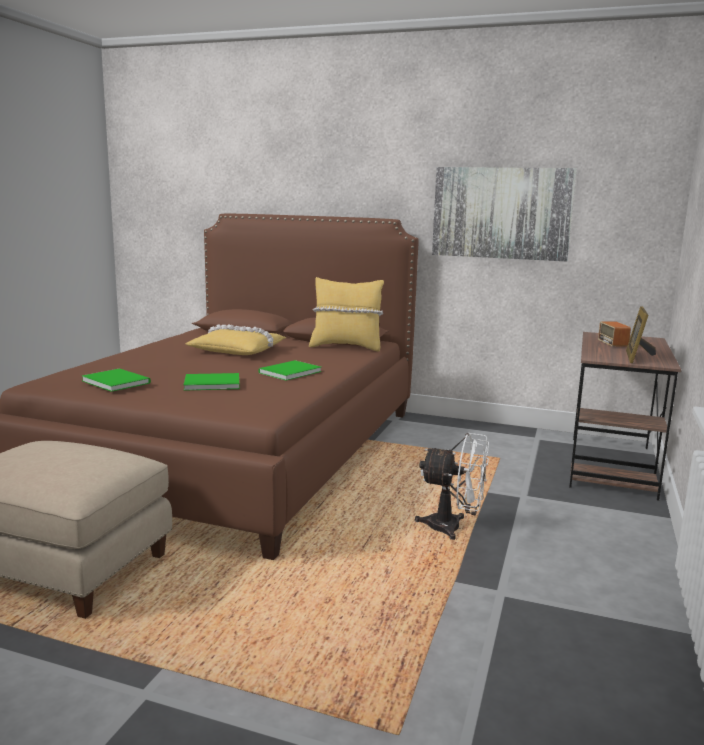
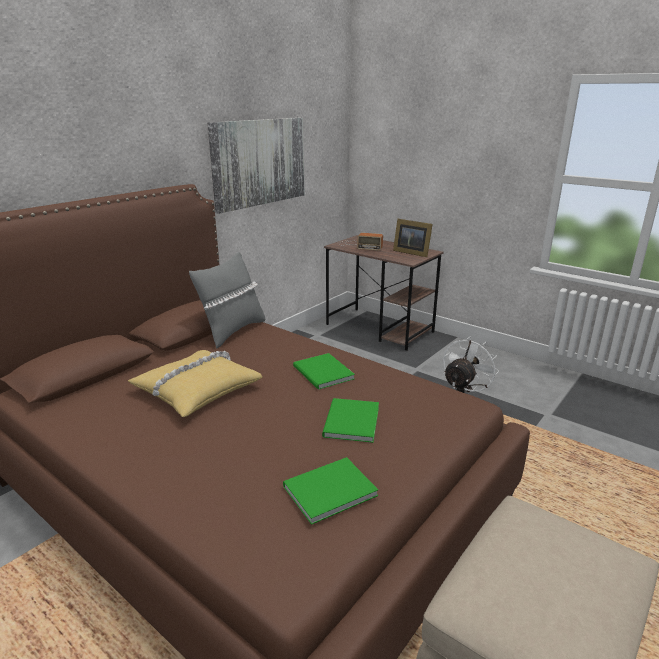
camera: 70 degrees left, 10 degrees up
yellow pillow [309,277,384,352] -> grey pillow [189,252,265,349]

